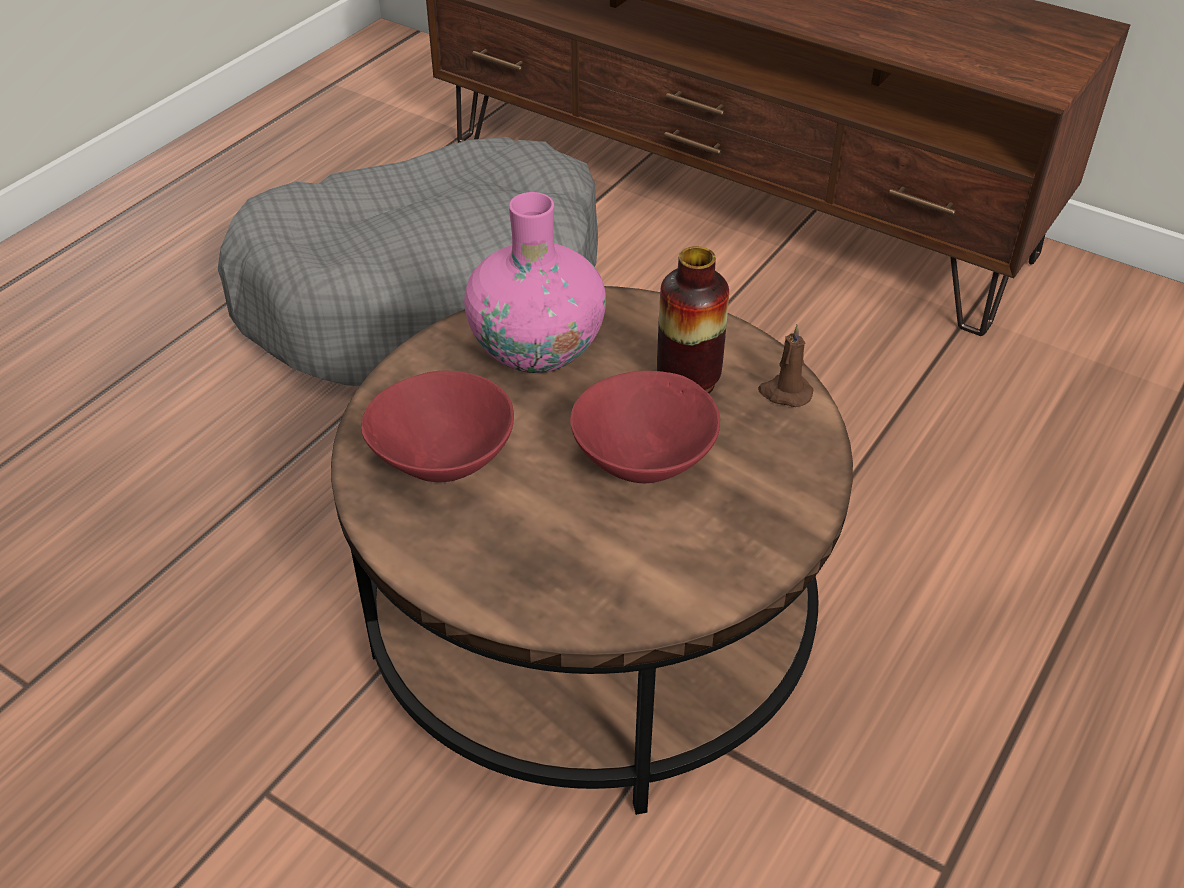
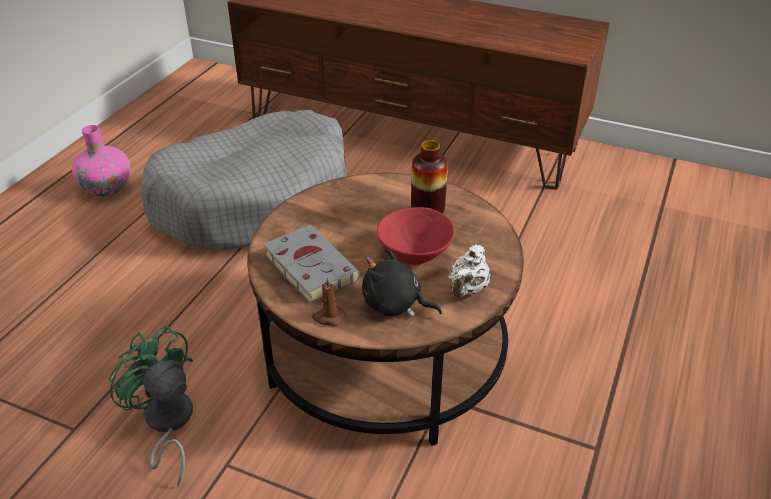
camera: 10 degrees left, 5 degrees down
red bowl [361,371,514,482] -> grey book [263,225,360,304]
pink vase [464,192,606,373] -> pink vase moved to [72,125,130,197]
brown candle [758,324,813,407] -> brown candle moved to [312,277,345,326]
none -> green fan [109,325,193,487]
none -> black plush toy [362,248,442,317]
none -> white teapot [448,245,490,298]

